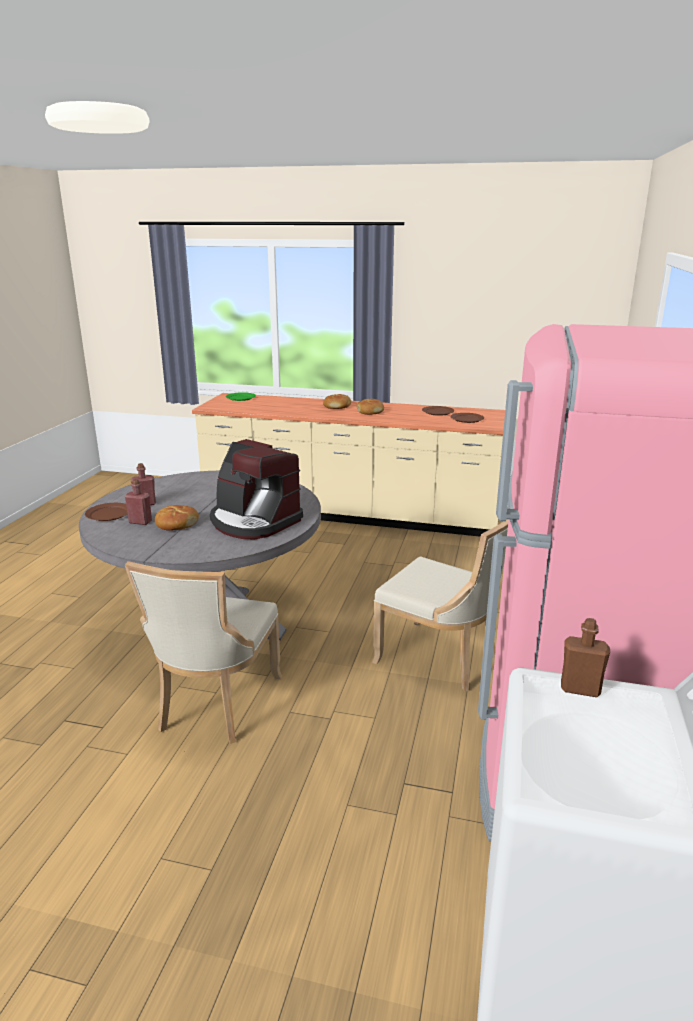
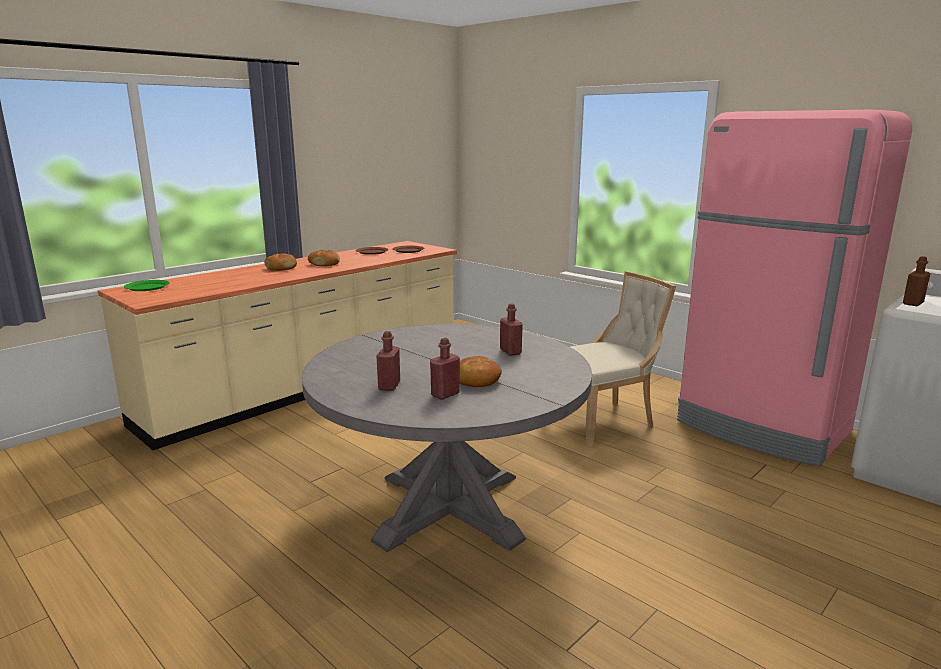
camera: 60 degrees left, 5 degrees down
brown plate [85,503,128,521] -> none
beige chair [125,561,282,744] -> none
coffee machine [210,439,303,539] -> red bottle [500,303,523,356]

